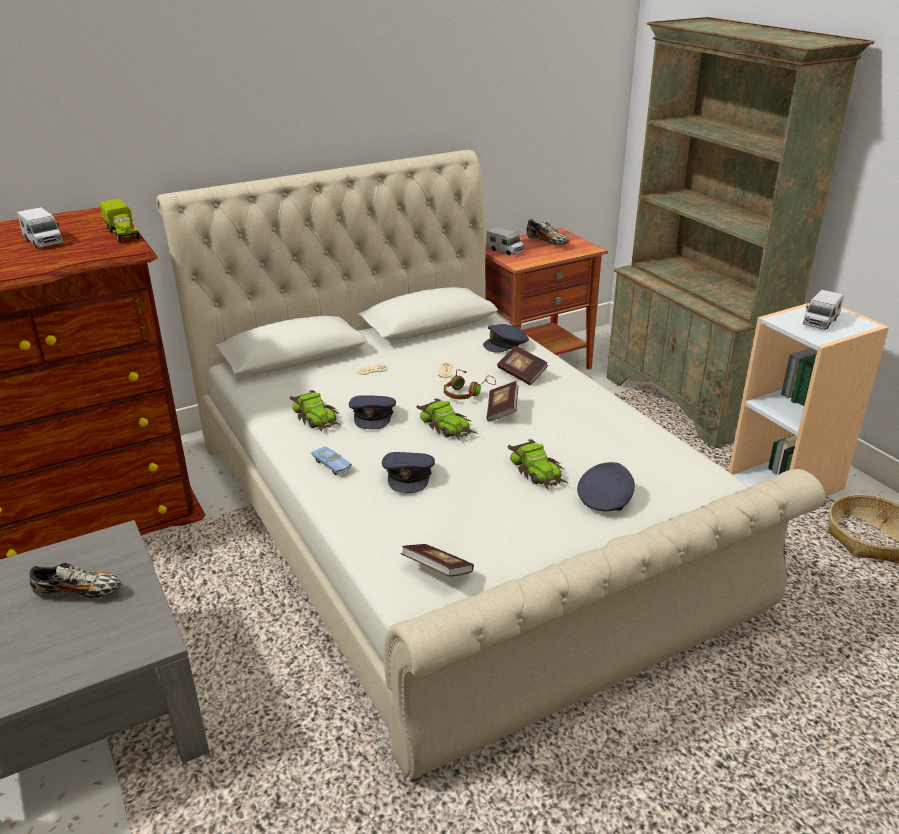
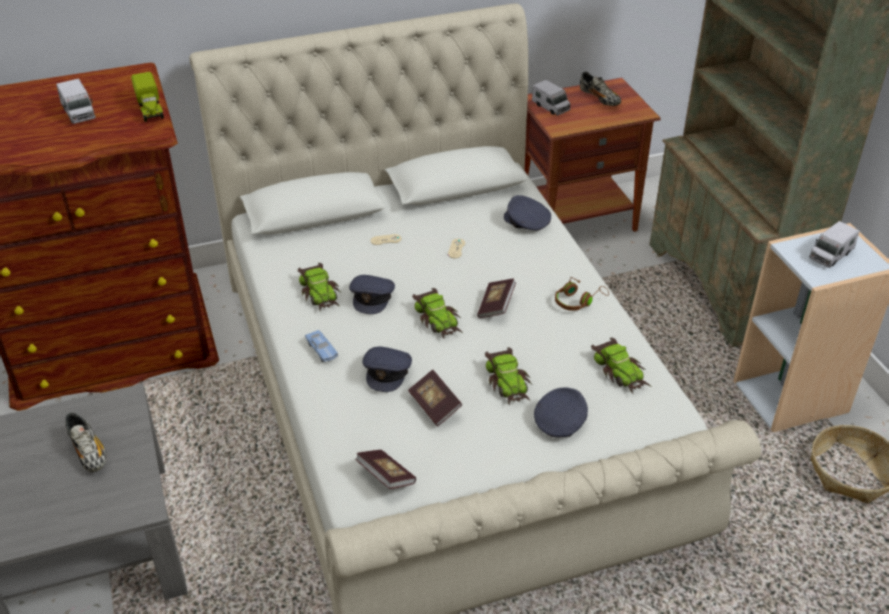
camera: 10 degrees right, 10 degrees up
shoe [29,563,121,598] -> shoe turned 45 degrees clockwise [65,413,107,472]
brown headphones [444,369,496,399] -> brown headphones moved to [555,277,609,311]
grey cap [483,324,529,353] -> grey cap turned 60 degrees clockwise [504,195,551,231]
book [497,346,548,385] -> book moved to [408,370,463,426]
none -> toy car [591,338,651,394]

